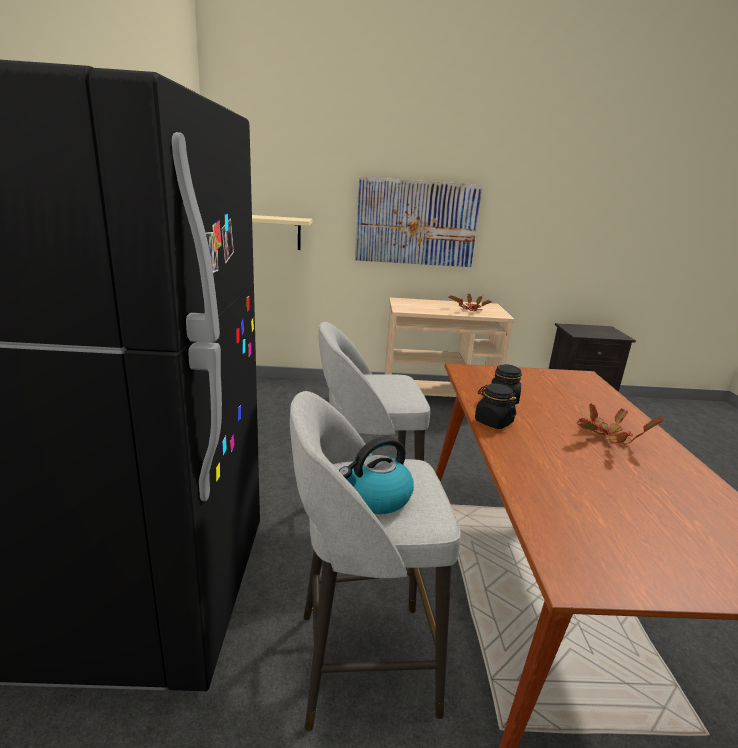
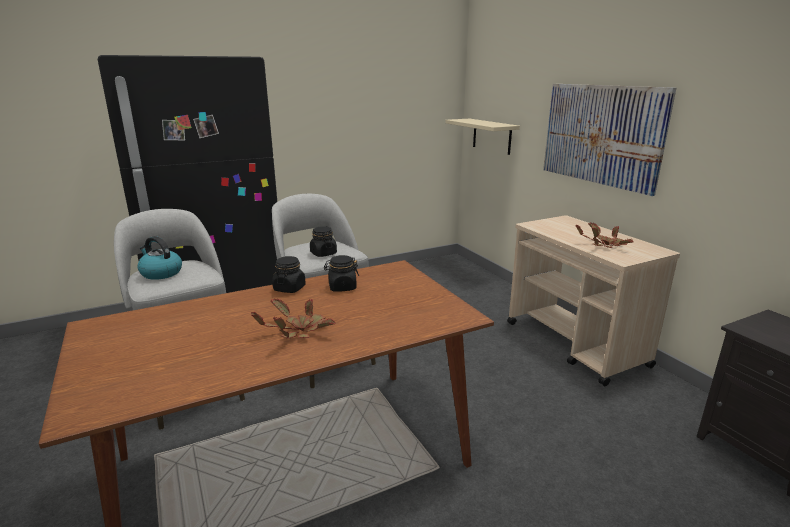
camera: 65 degrees right, 0 degrees up
none -> black jar [310,226,337,257]

